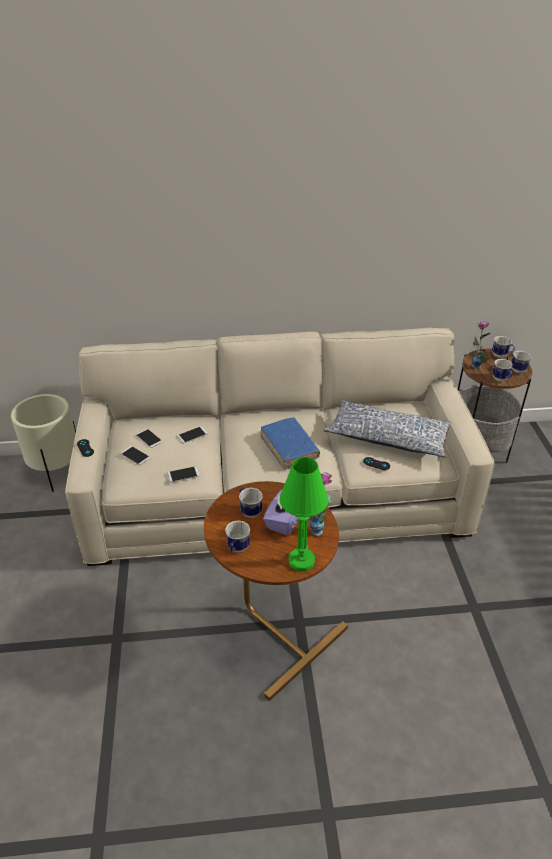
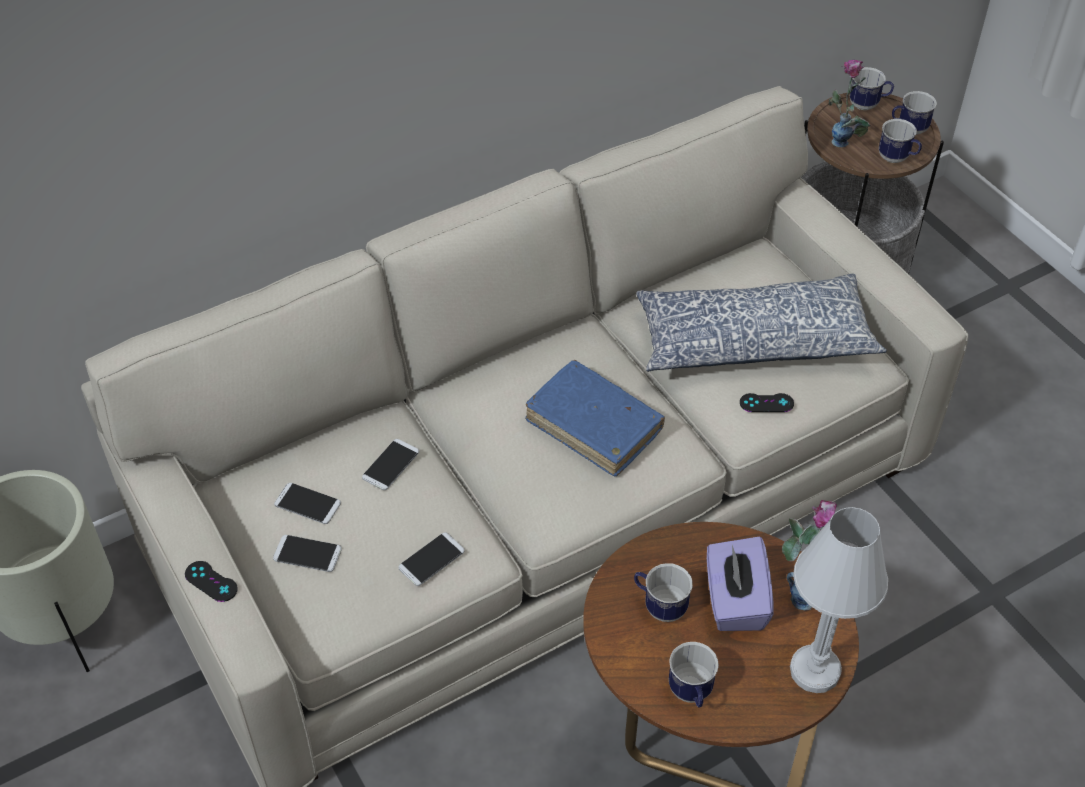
camera: 25 degrees left, 10 degrees up
green table lamp [279,457,328,571] -> white table lamp [790,507,888,693]

